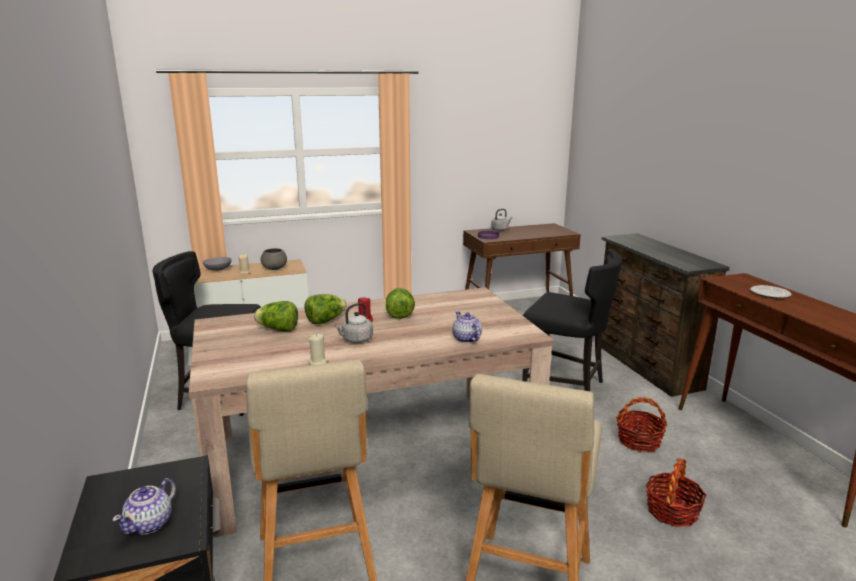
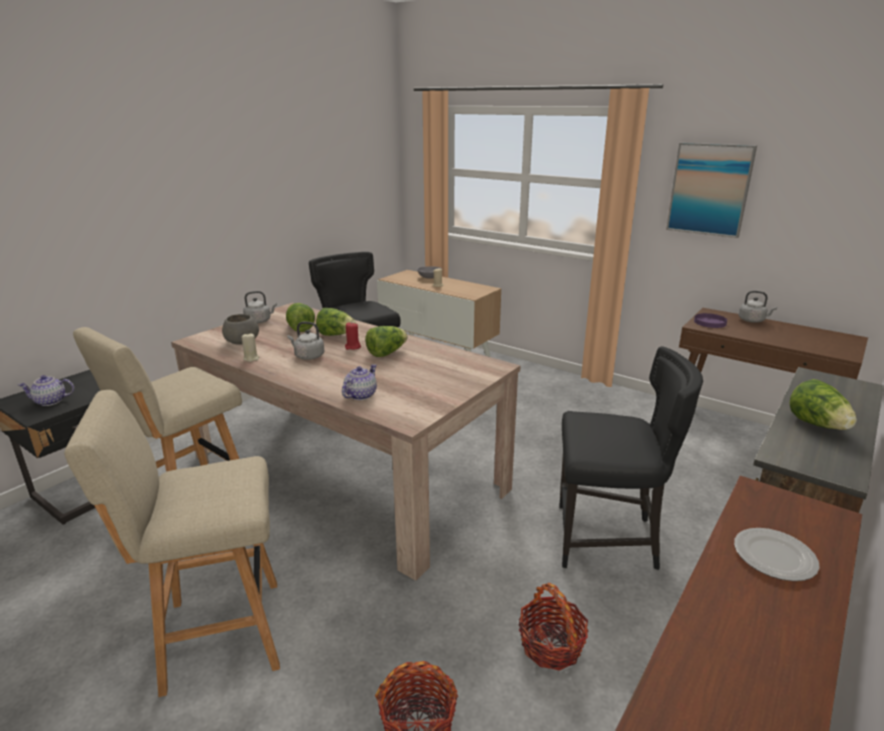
camera: 55 degrees right, 5 degrees up
grey bowl [261,248,287,270] -> grey bowl moved to [222,314,259,345]
black chair [522,249,623,391] -> black chair turned 75 degrees counterclockwise [559,346,703,570]
none -> grey kettle [243,291,277,323]
none -> picture [666,143,757,238]
none -> lettuce [790,379,857,430]

